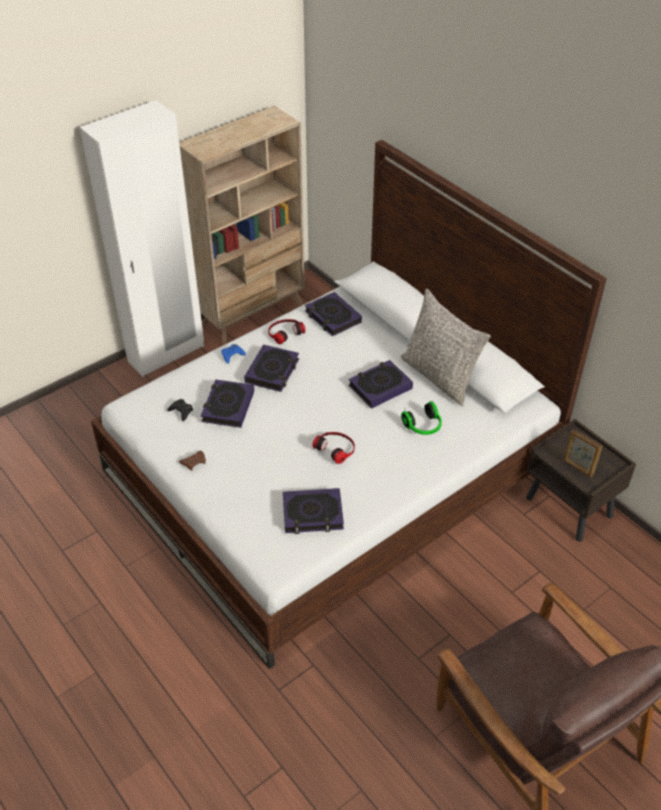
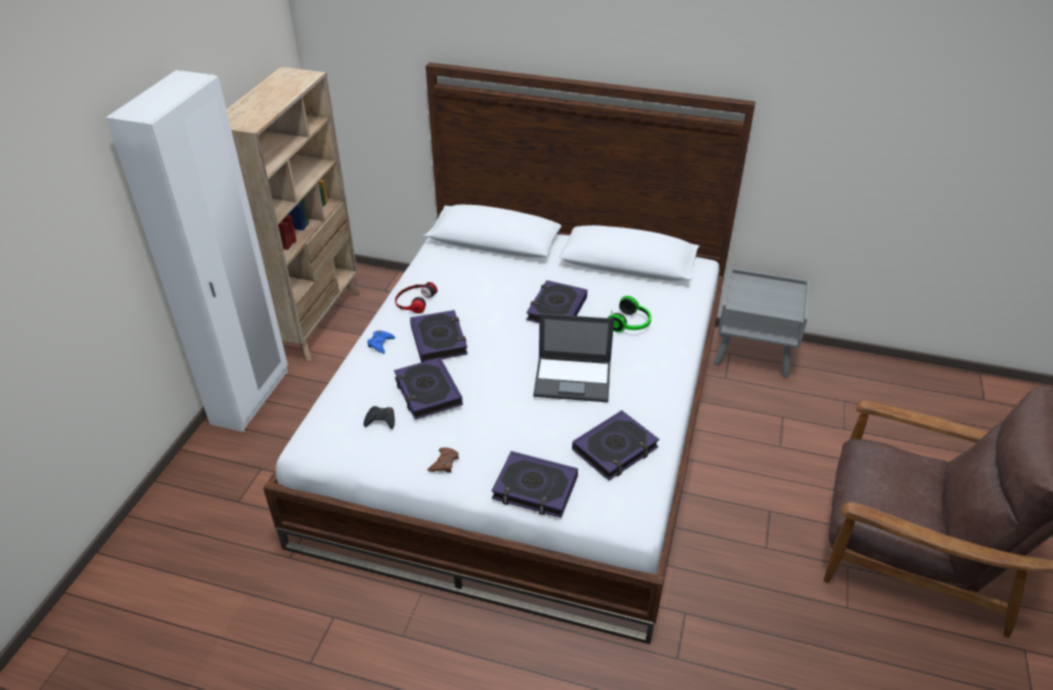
camera: 35 degrees left, 5 degrees down
book [305,292,362,336] -> book moved to [492,451,578,518]
headphones [312,432,355,464] -> laptop [533,314,614,402]
grey pillow [401,289,491,406] -> none
brown nightstand [526,419,636,542] -> grey nightstand [714,268,810,378]
picture frame [563,429,603,477] -> none

